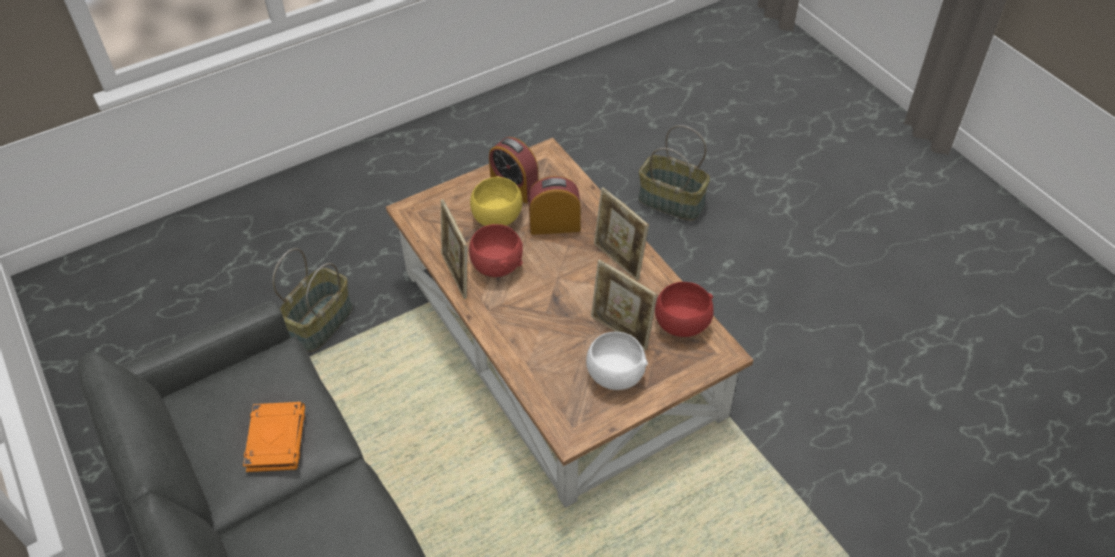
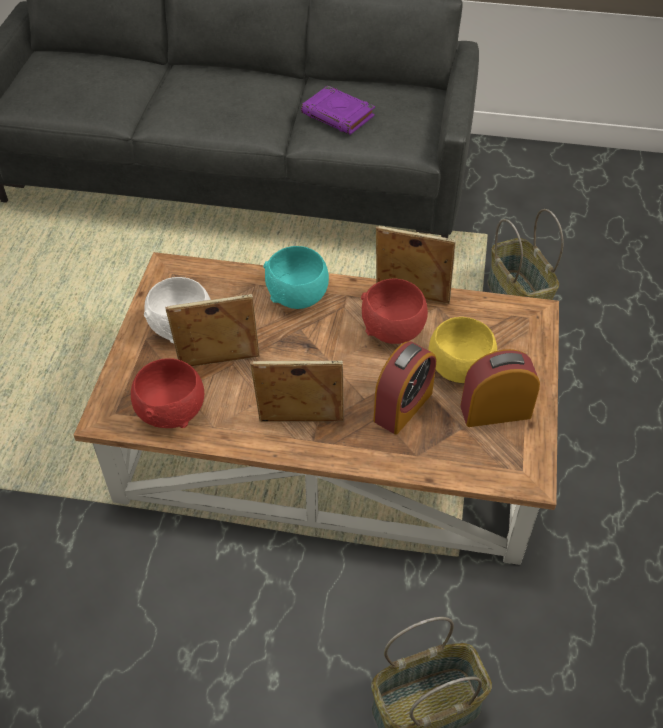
camera: 130 degrees right, 0 degrees up
orange book [243,402,305,472] -> purple book [301,85,375,135]
none -> turquoise bowl [263,246,329,309]

